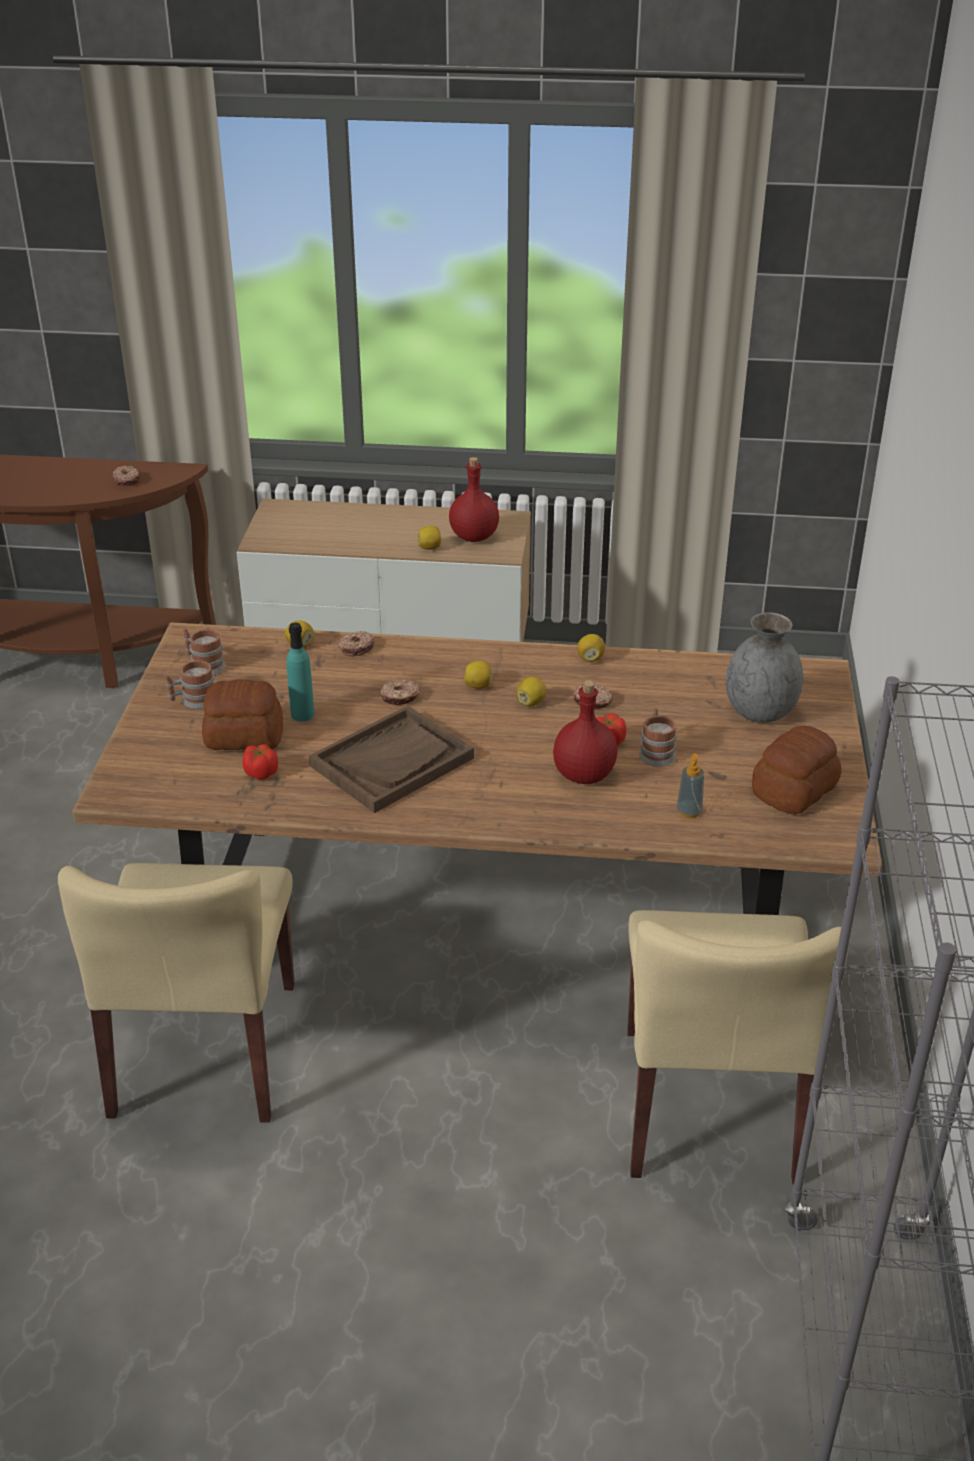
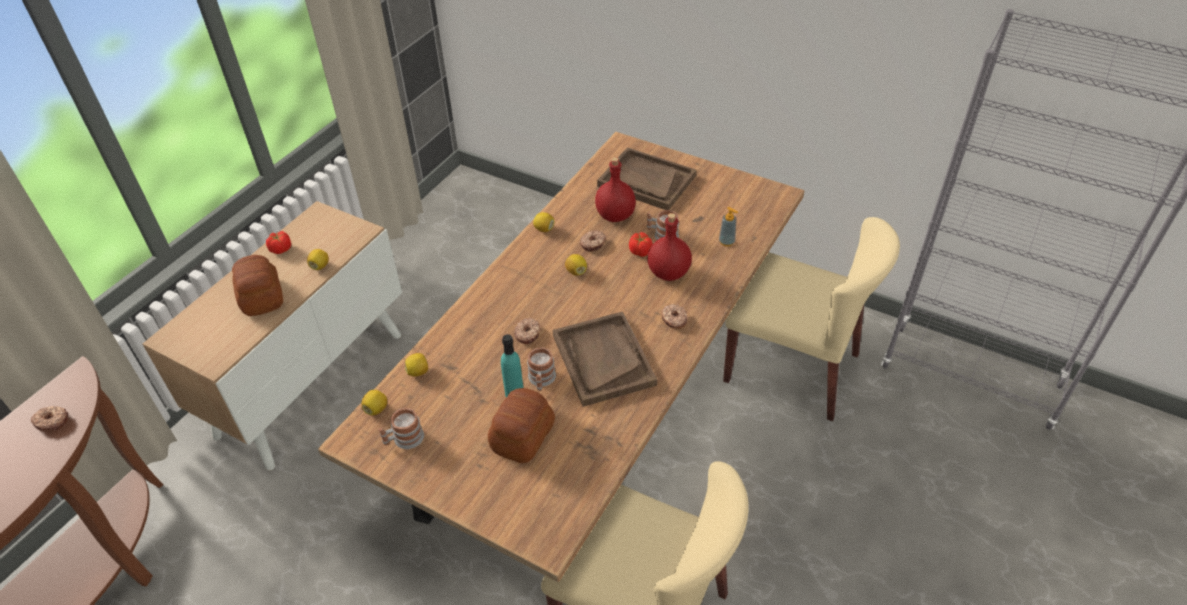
camera: 65 degrees left, 10 degrees up
mug [165,660,214,709] -> mug moved to [527,347,556,391]
tomato [243,744,278,779] -> tomato moved to [266,231,291,254]
donut [338,631,375,657] -> donut moved to [661,304,687,329]
red bottle [449,457,499,542] -> red bottle moved to [595,157,636,222]
lemon [464,661,492,689] -> lemon moved to [361,390,387,415]
grey vase [726,612,803,723] -> brown tray [597,147,697,210]
bread [752,726,842,815] -> bread moved to [232,255,283,316]

